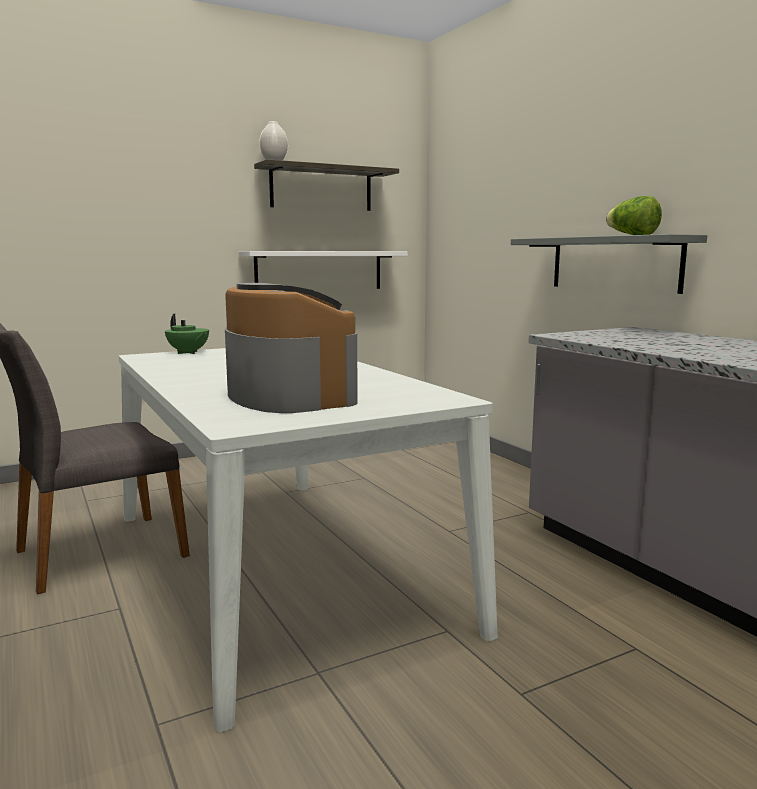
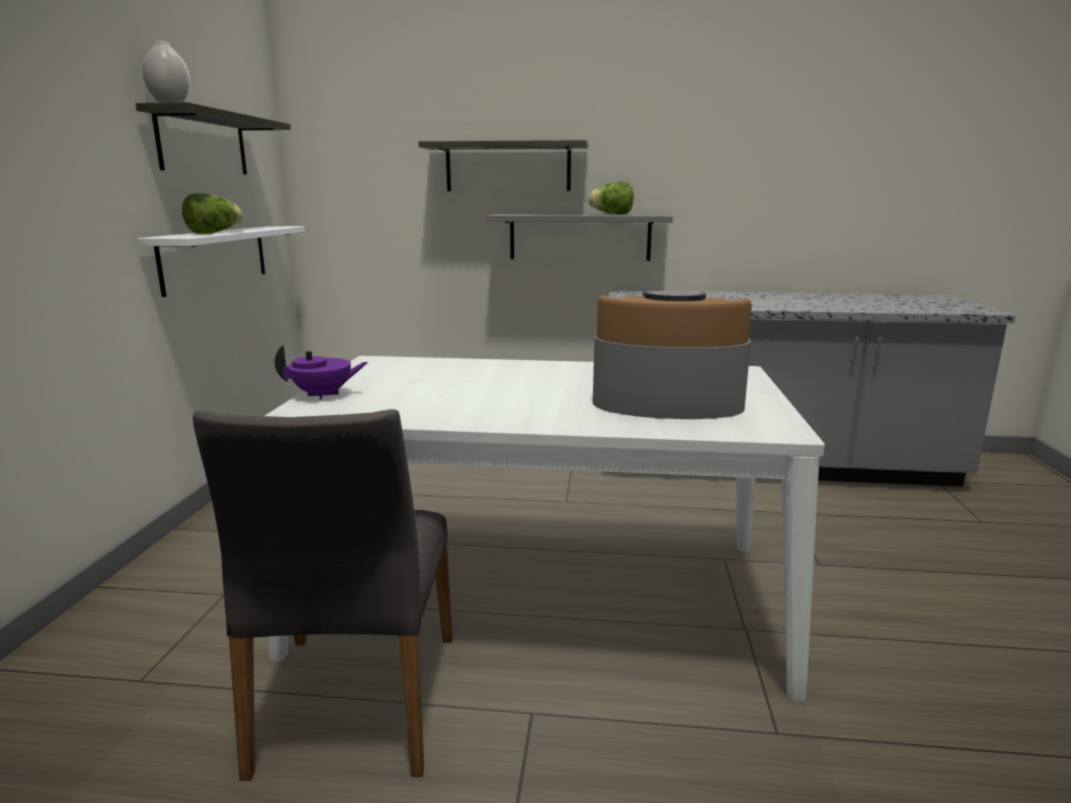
camera: 55 degrees left, 5 degrees up
green teapot [165,314,209,354] -> purple teapot [275,345,368,400]
none -> lettuce [182,193,243,234]
none -> shelf [418,140,589,191]

